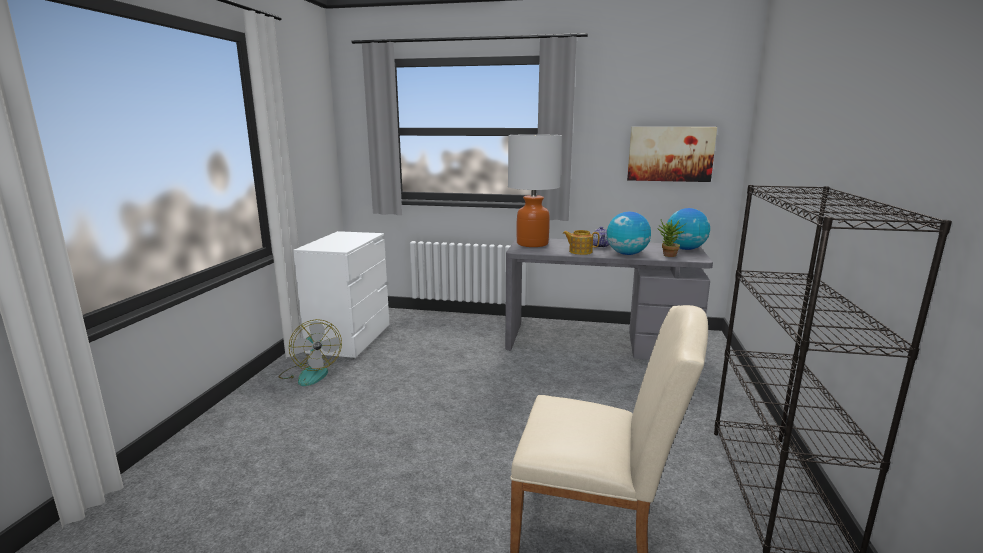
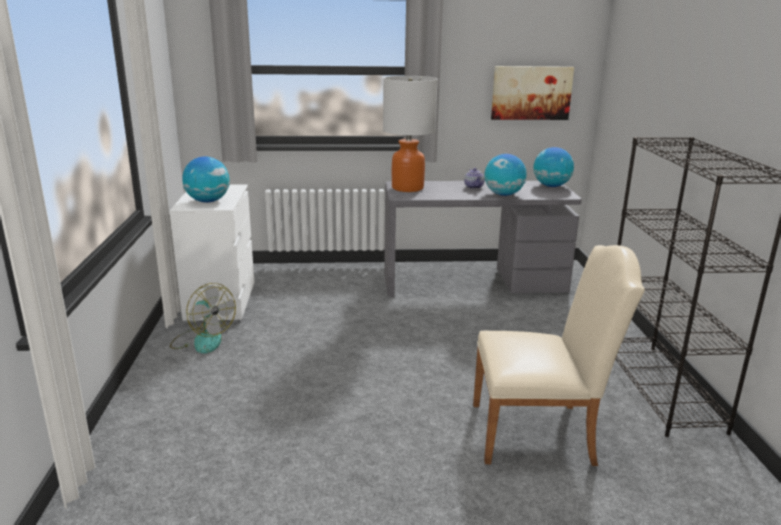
camera: 15 degrees left, 5 degrees up
teapot [563,230,599,255] -> none
potted plant [657,220,685,257] -> none
none -> globe [182,157,230,203]

